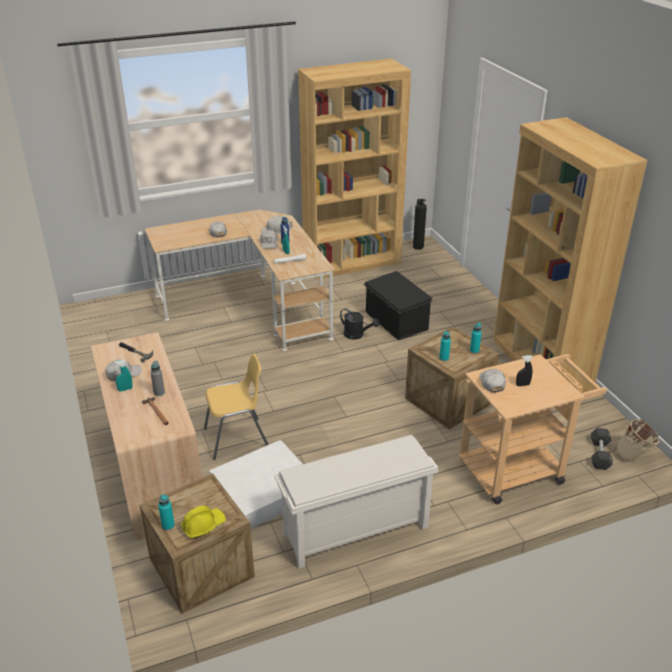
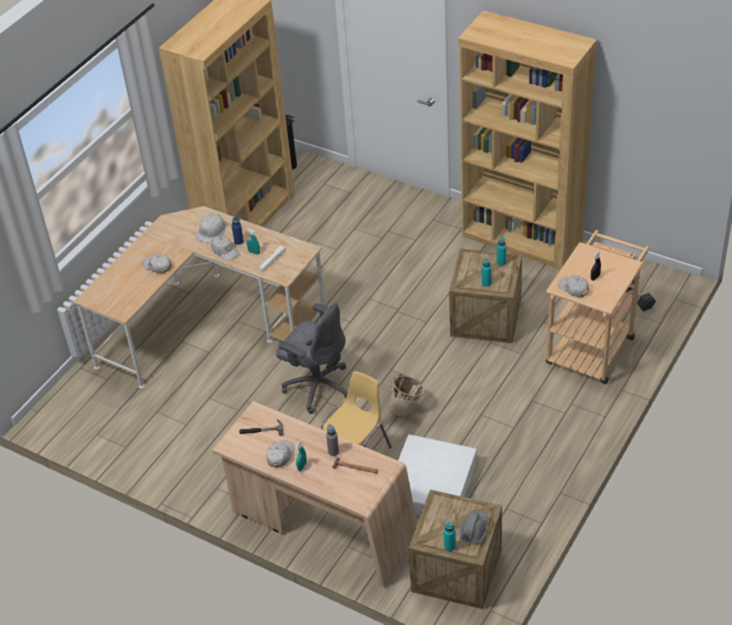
camera: 35 degrees left, 10 degrees up
yellow hard hat [181,506,226,539] -> grey hard hat [460,511,488,543]
white shoe rack [274,435,438,569] -> none
black watering can [340,309,379,340] -> none
black storage box [363,271,433,340] -> none
beige bucket [616,419,660,462] -> beige bucket moved to [389,374,424,418]
none -> grey office chair [276,303,348,414]

